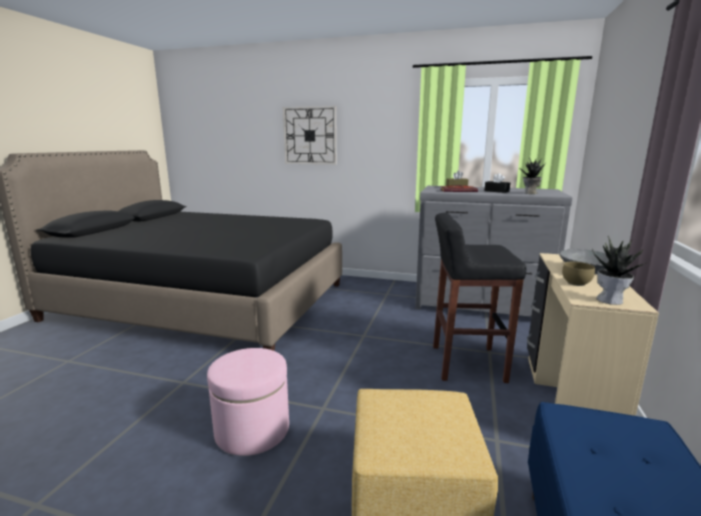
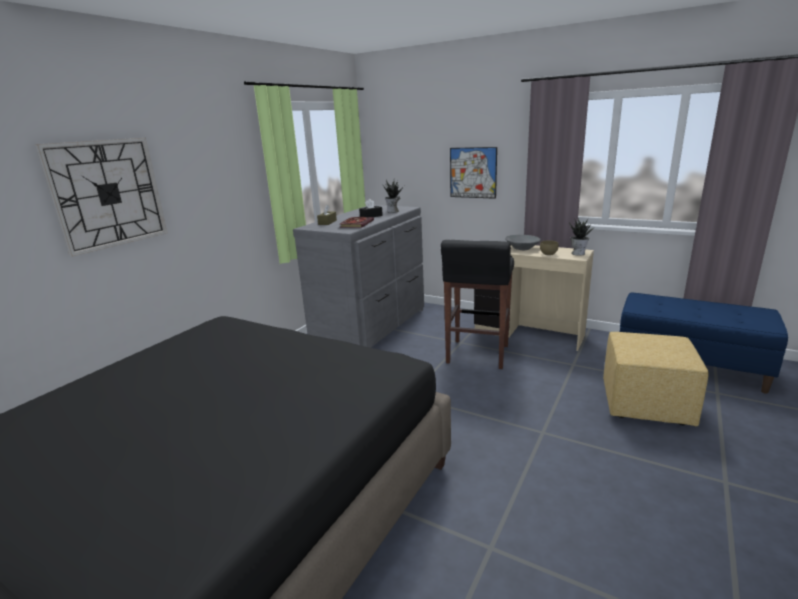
camera: 75 degrees left, 5 degrees up
pink ottoman [207,348,289,456] -> none
none -> picture [450,147,497,199]

